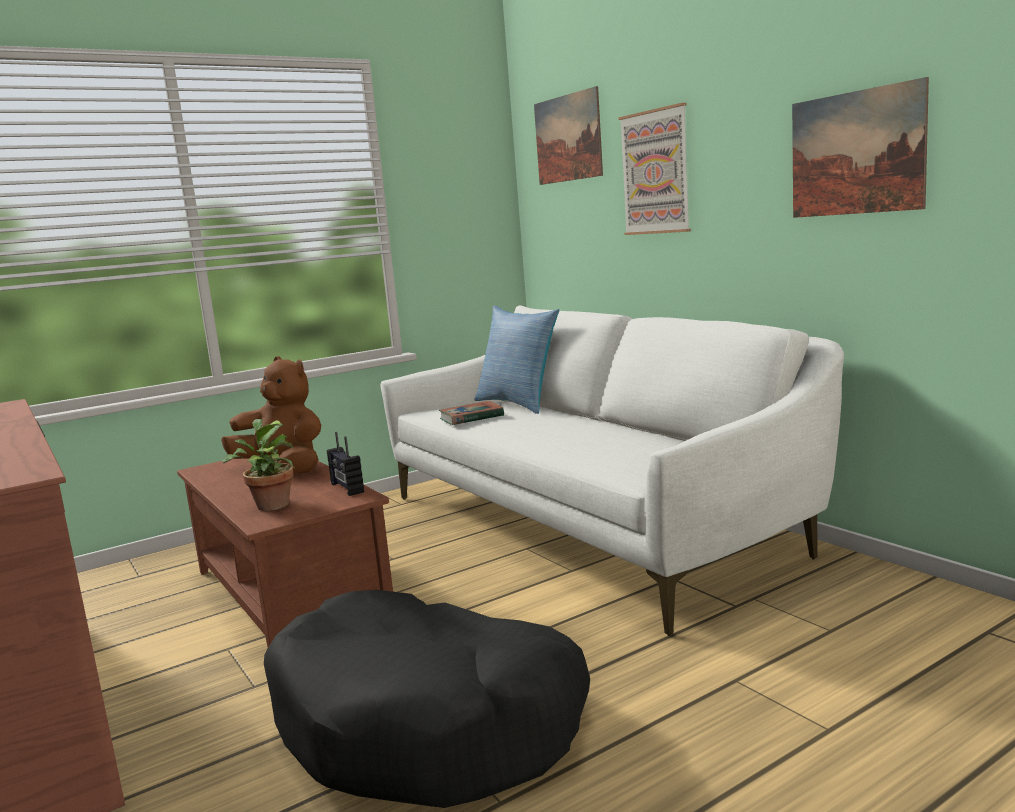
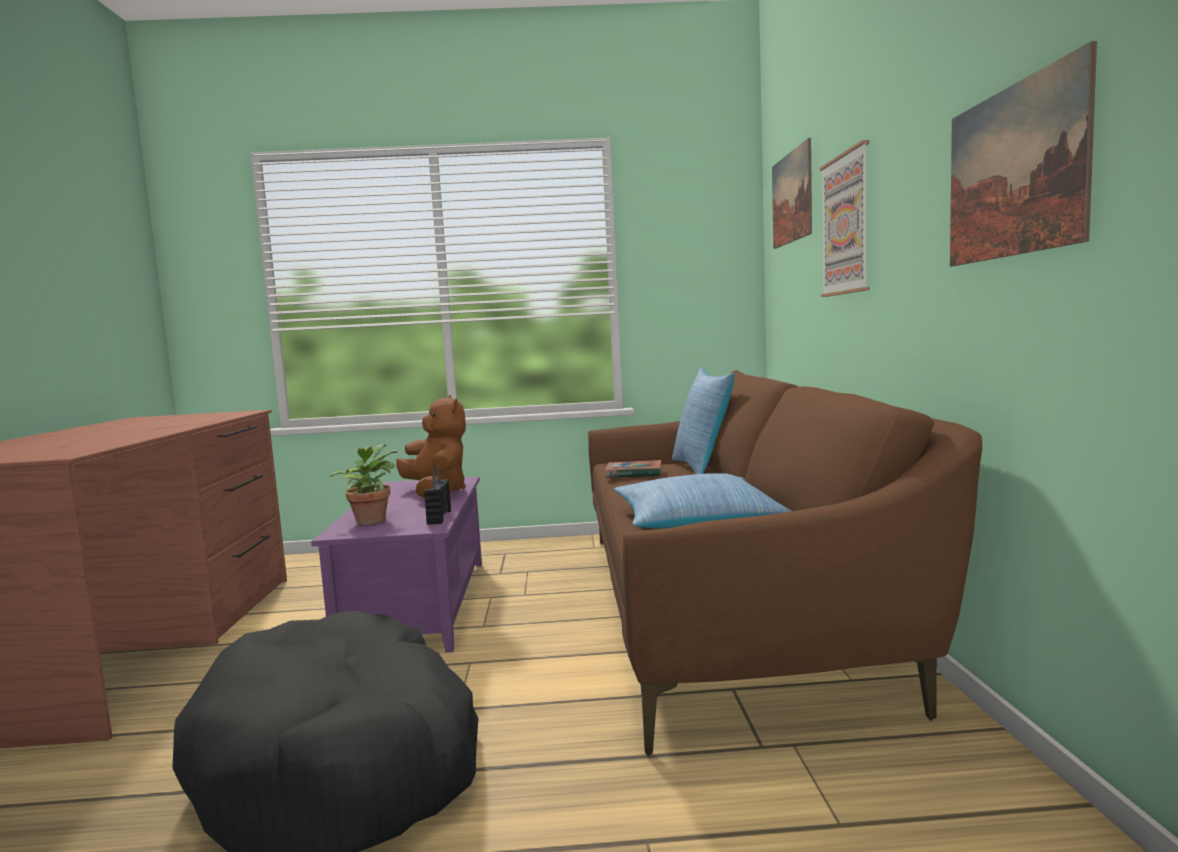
camera: 30 degrees right, 5 degrees down
brown coffee table [177,455,393,647] -> purple coffee table [311,476,482,653]
white sofa [380,305,844,636] -> brown sofa [588,370,982,756]
none -> pillow [614,473,791,529]

